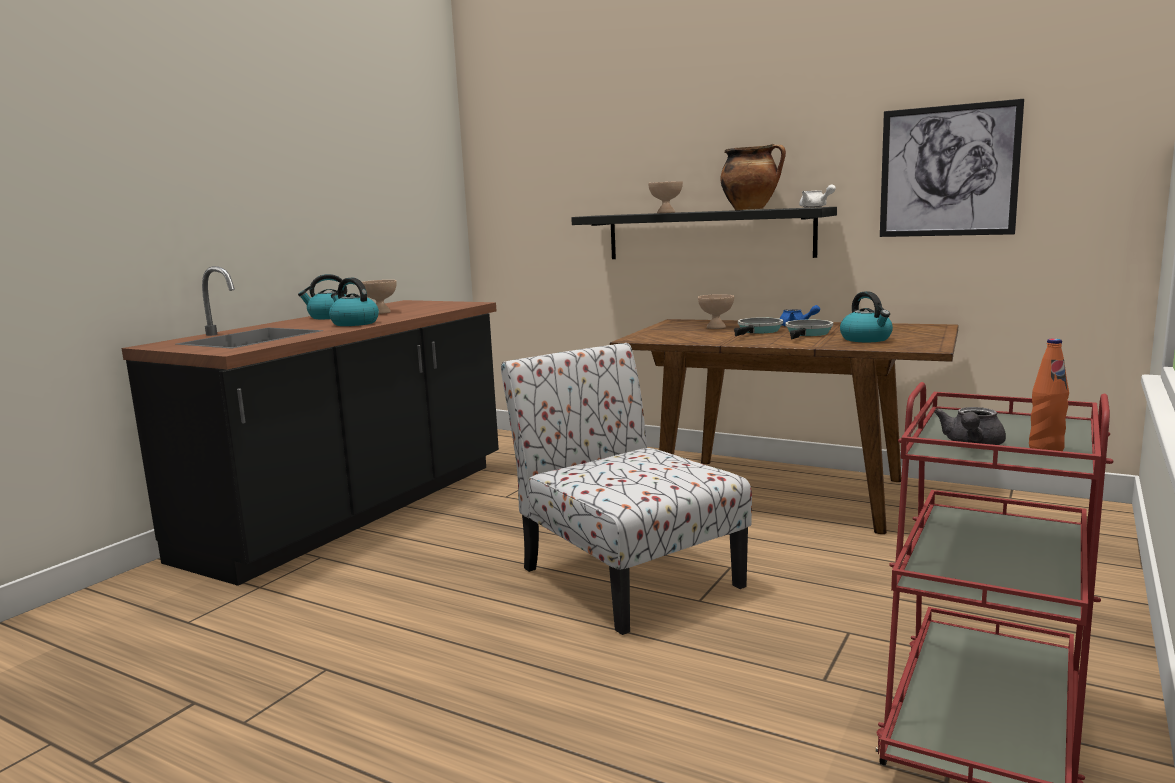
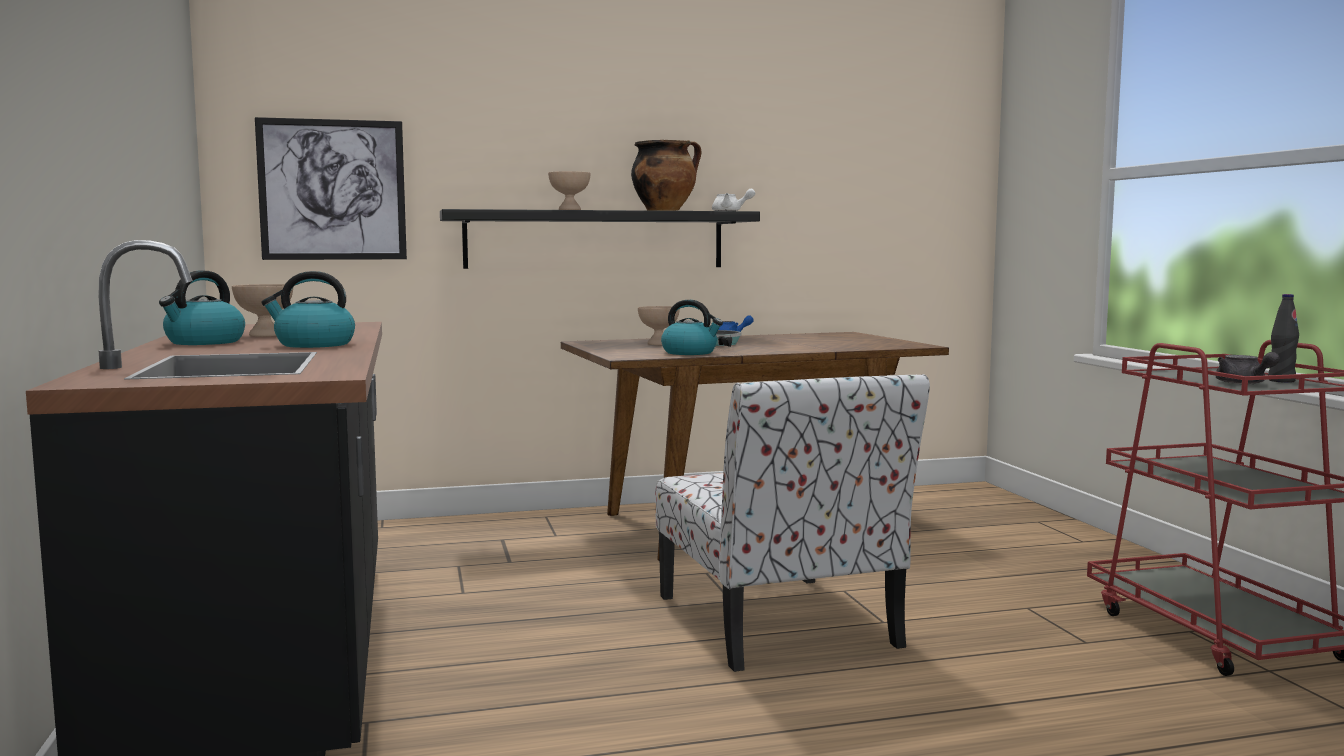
camera: 45 degrees left, 5 degrees down
chair [501,343,752,635] -> chair turned 120 degrees counterclockwise [655,374,930,672]
frying pan [785,320,833,339] -> none
kettle [840,291,893,342] -> kettle moved to [661,300,723,355]
picture [880,99,1024,237] -> picture moved to [255,117,407,260]
orange bottle [1029,339,1069,451] -> black bottle [1268,294,1299,383]

